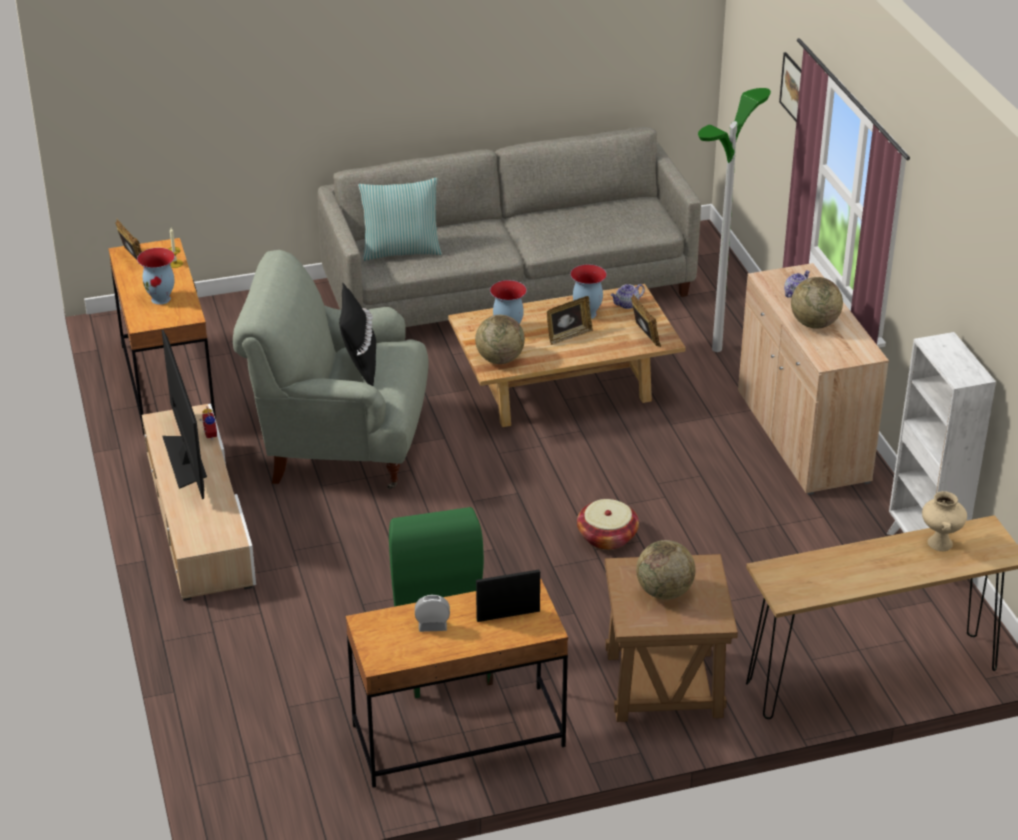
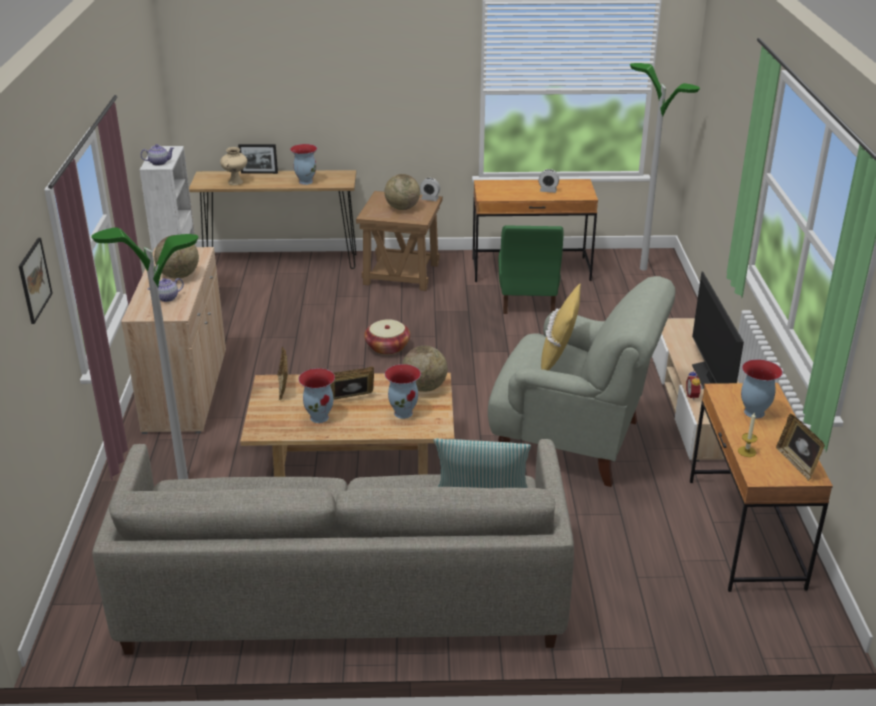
camera: 165 degrees left, 5 degrees down
black pillow [339,282,376,386] -> yellow pillow [541,284,581,371]
picture frame [476,569,540,622] -> picture frame moved to [238,144,278,174]
teapot [611,284,645,309] -> teapot moved to [140,144,174,166]
none -> vase [290,144,317,185]
none -> alarm clock [420,178,440,201]
none -> floor lamp [630,63,700,270]

